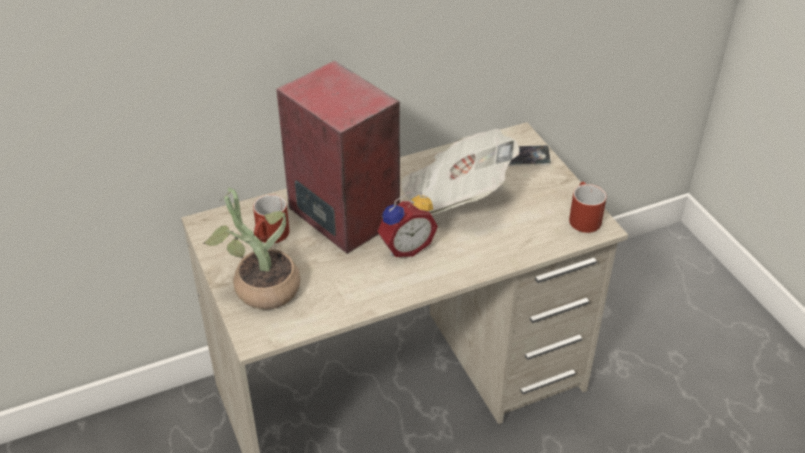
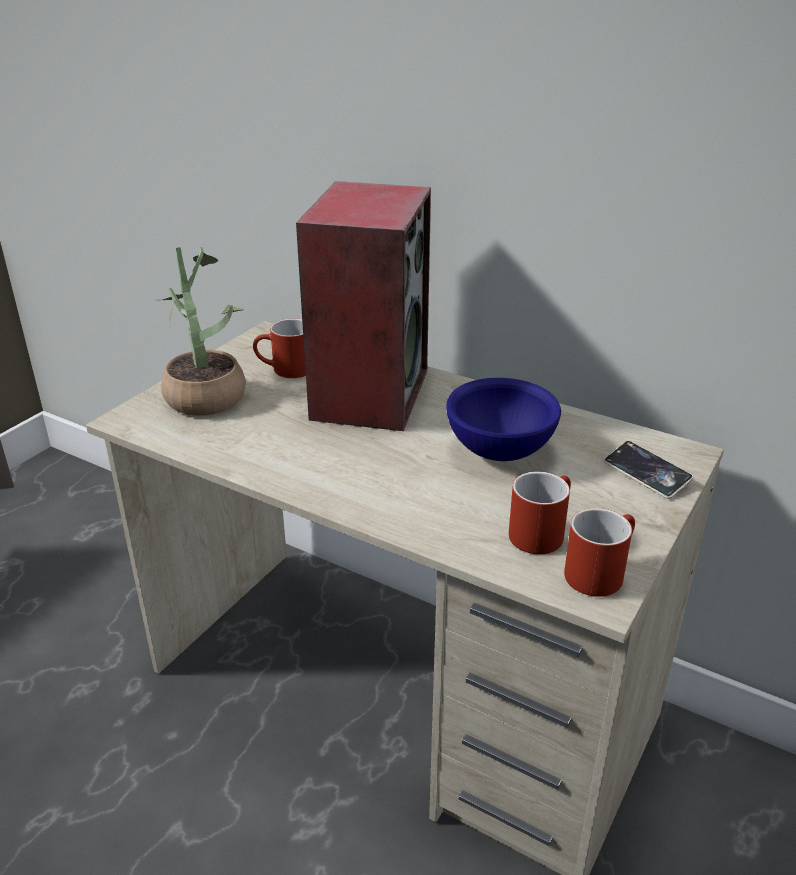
camera: 55 degrees right, 10 degrees down
alarm clock [378,191,438,257] -> none
newspaper [401,129,520,215] -> blue bowl [446,378,561,461]
none -> red mug [509,472,571,554]

